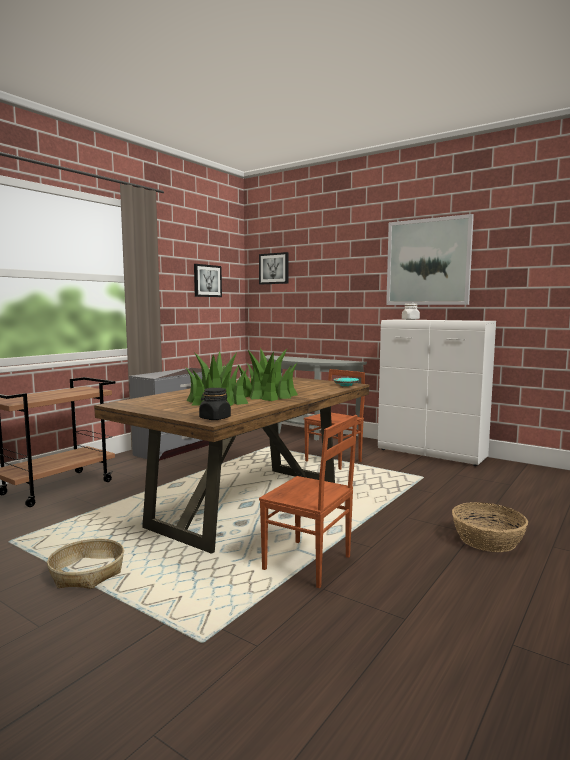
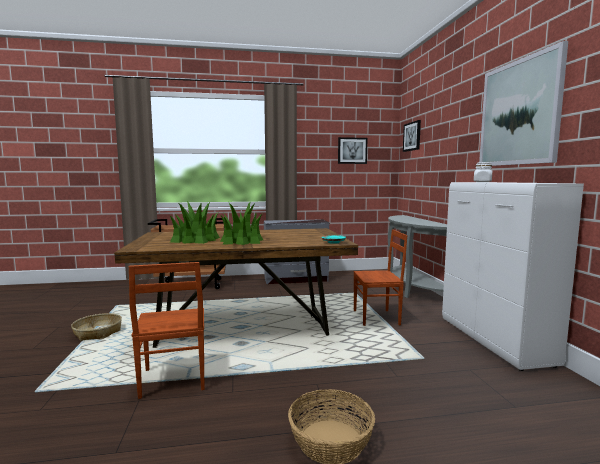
camera: 45 degrees right, 0 degrees up
black jar [199,388,231,420] -> none

